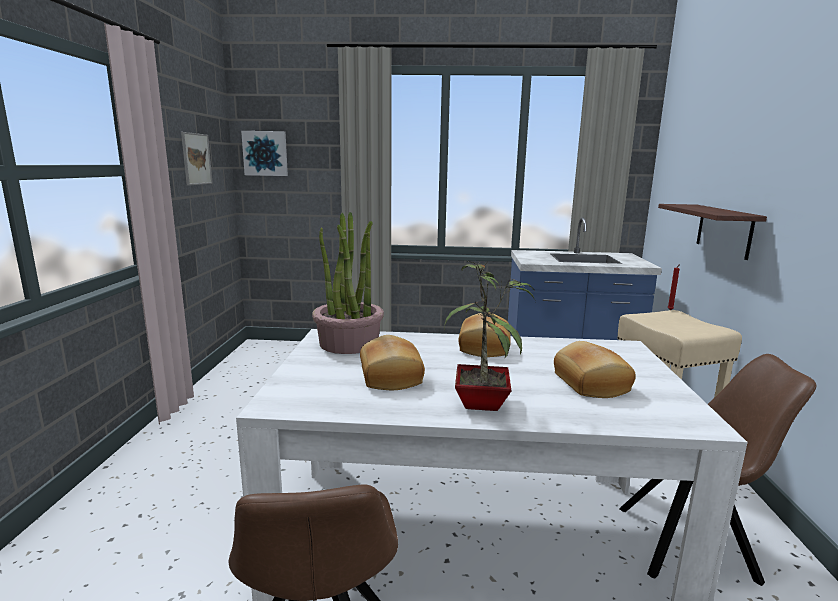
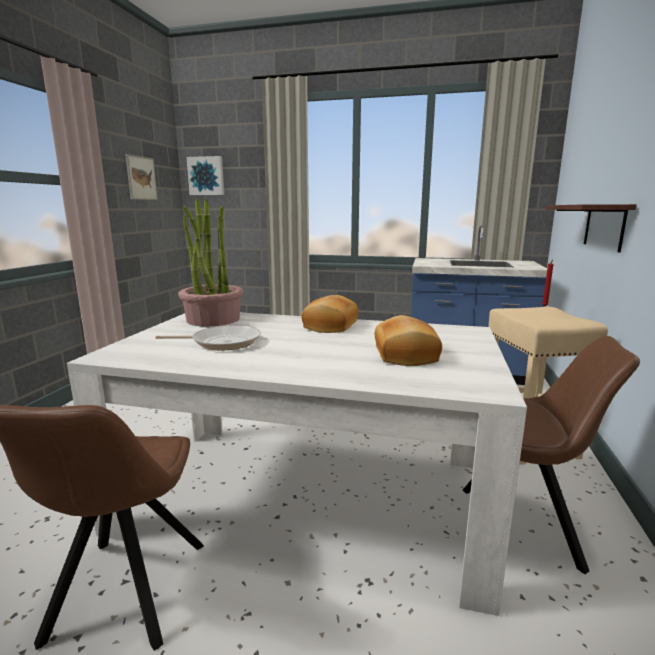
camera: 10 degrees right, 0 degrees up
bread [360,335,425,390] -> frying pan [155,325,261,351]
potted plant [444,261,536,411] -> none

